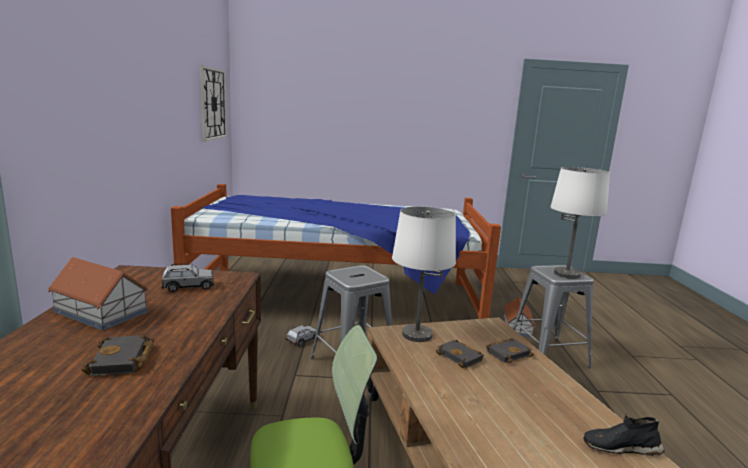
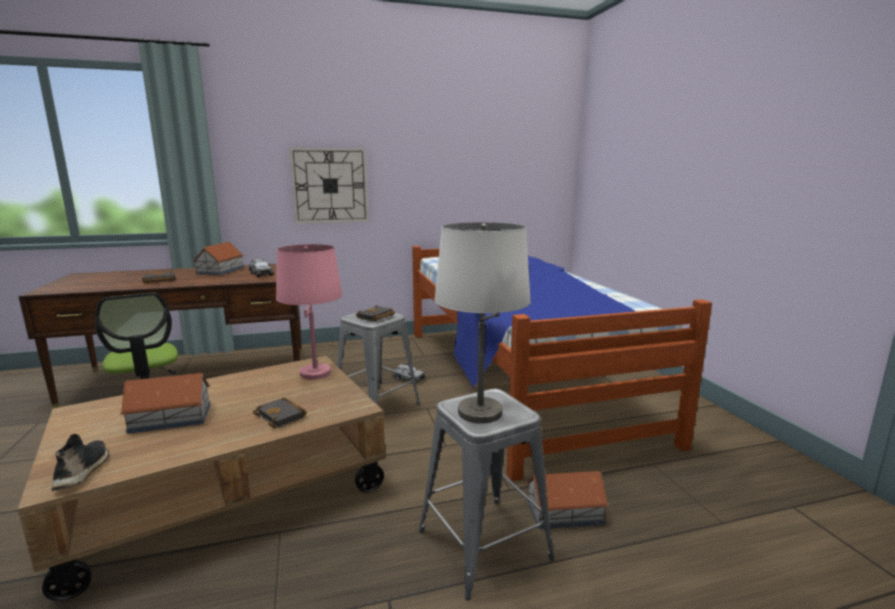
camera: 75 degrees right, 0 degrees up
wall clock [199,65,227,142] -> wall clock moved to [290,147,369,224]
white table lamp [392,207,456,342] -> pink table lamp [276,244,342,380]
black book [436,339,484,368] -> black book moved to [356,305,395,322]
none -> toy house [120,373,210,434]

